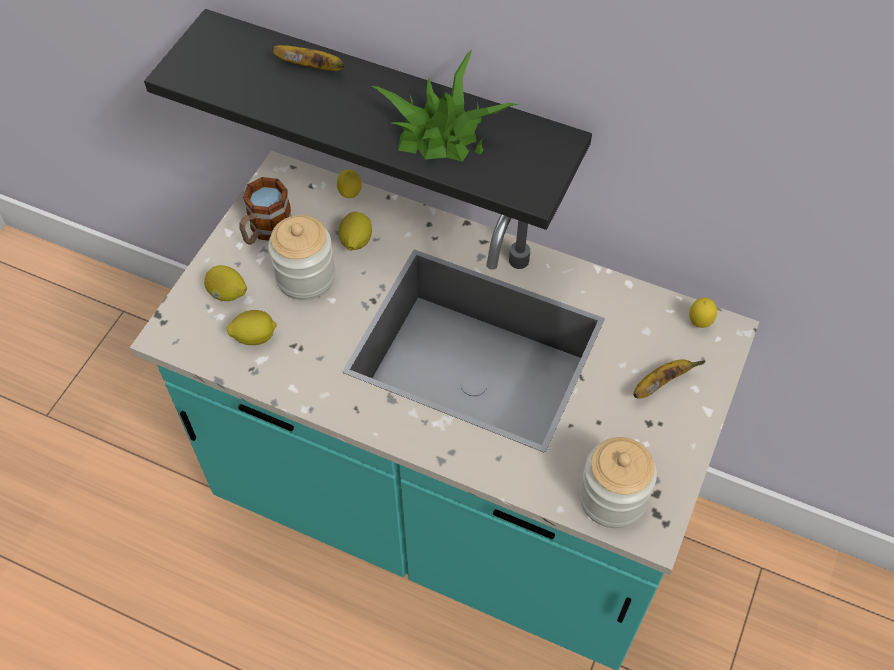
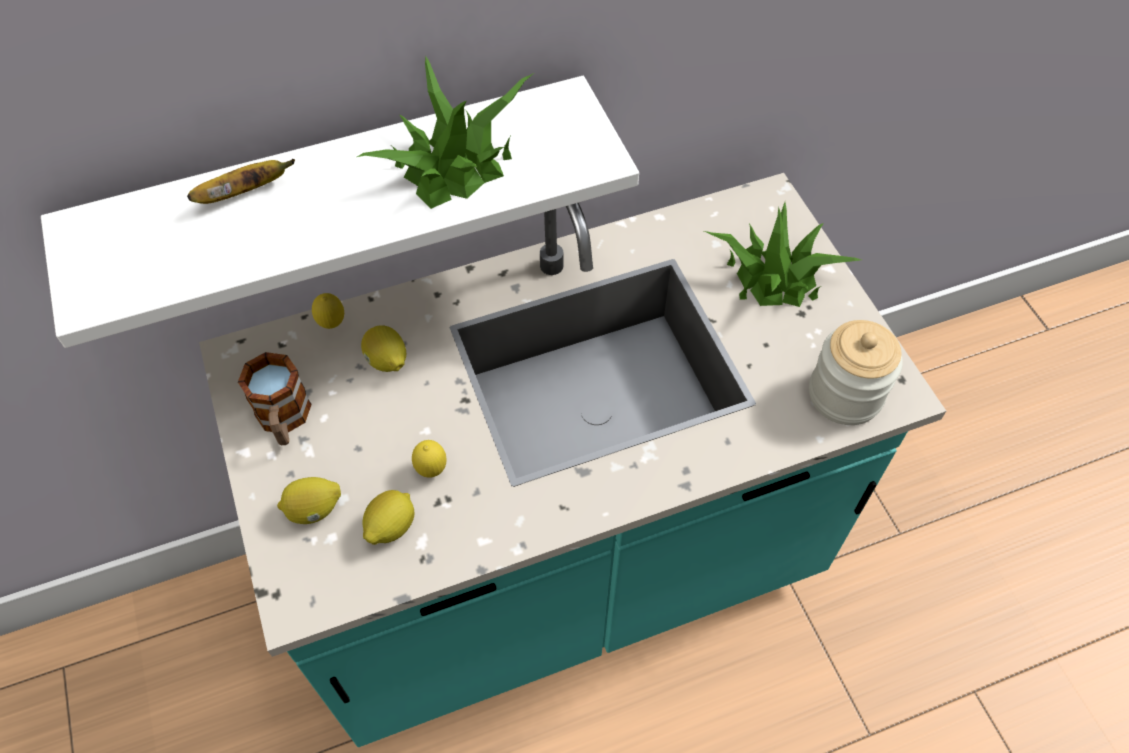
camera: 45 degrees left, 0 degrees up
black shelf [144,9,592,230] -> white shelf [41,76,639,348]
jar [268,215,336,300] -> none
banana [633,359,705,399] -> potted plant [704,202,861,307]
lemon [689,298,717,328] -> lemon moved to [412,440,447,478]

